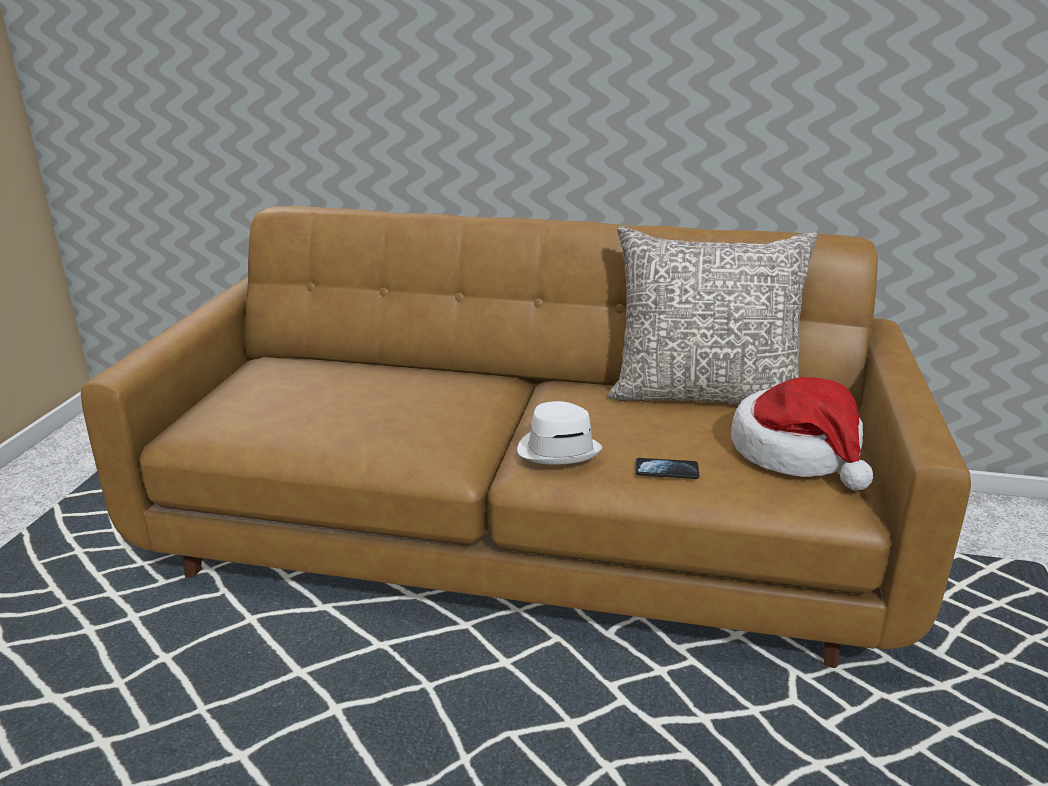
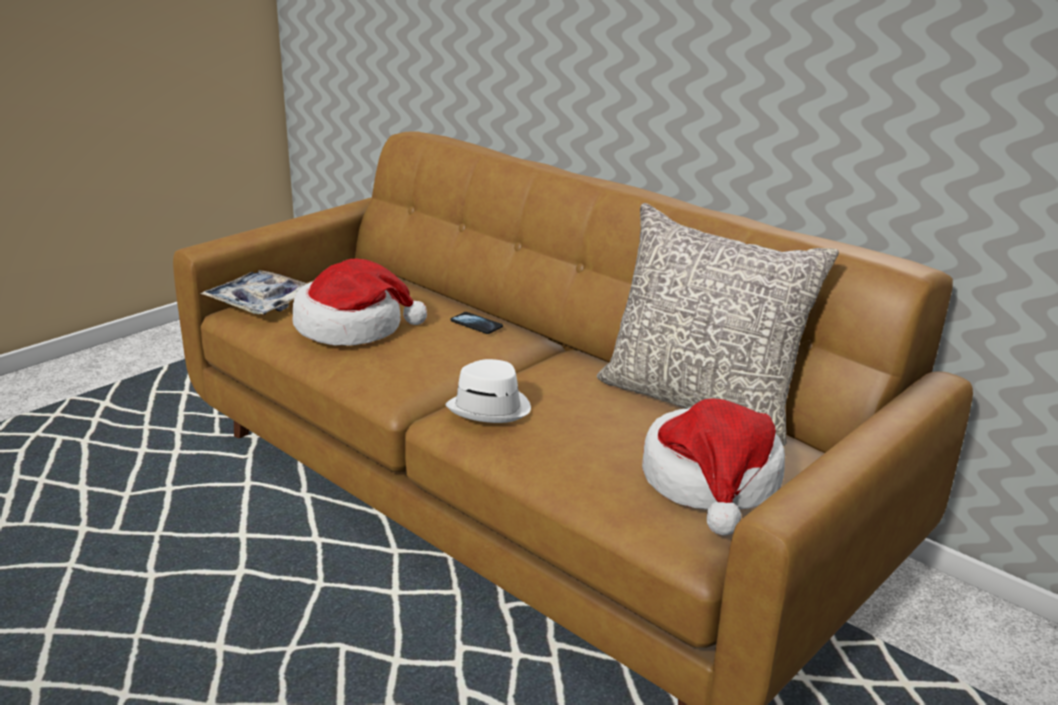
camera: 30 degrees right, 0 degrees up
phone [636,458,699,479] -> phone moved to [451,312,503,334]
none -> tray [200,270,307,315]
none -> hat [292,259,427,346]

